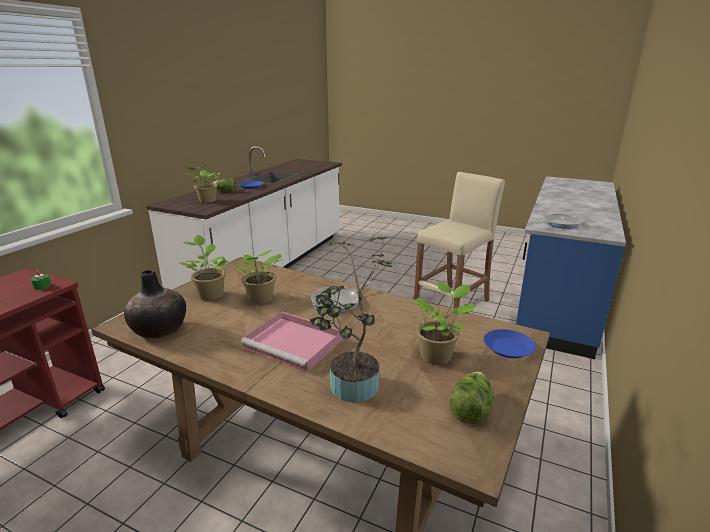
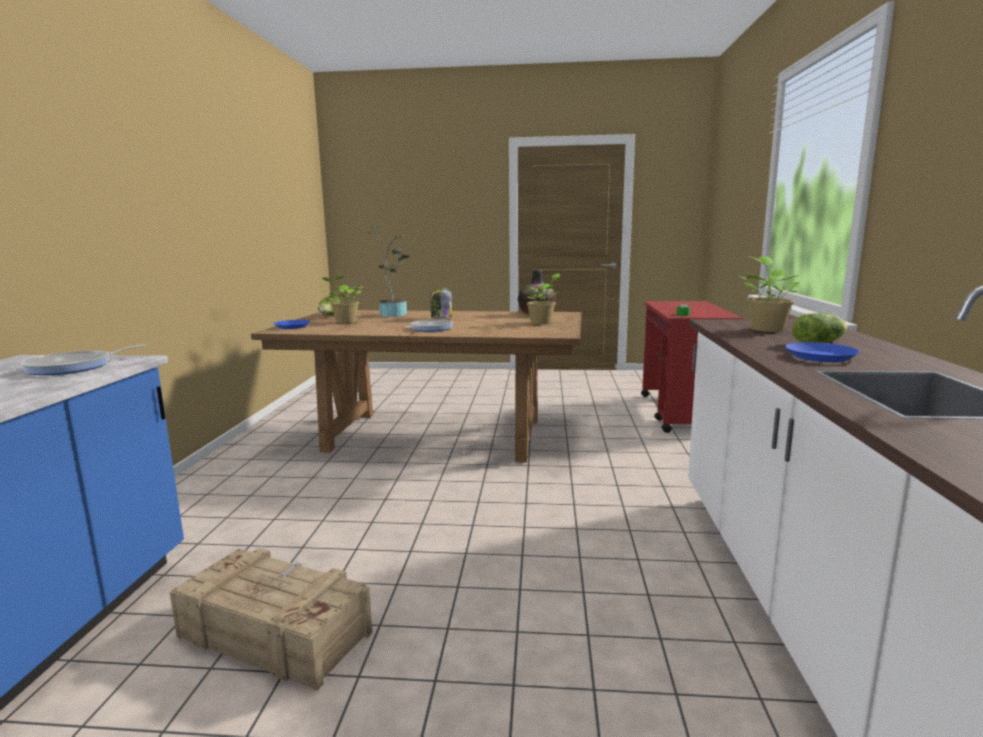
camera: 160 degrees right, 10 degrees down
potted plant [236,250,284,304] -> none
pink tray [241,312,343,372] -> jar [430,288,452,318]
beige stool [414,172,505,308] -> crate [170,548,373,691]

